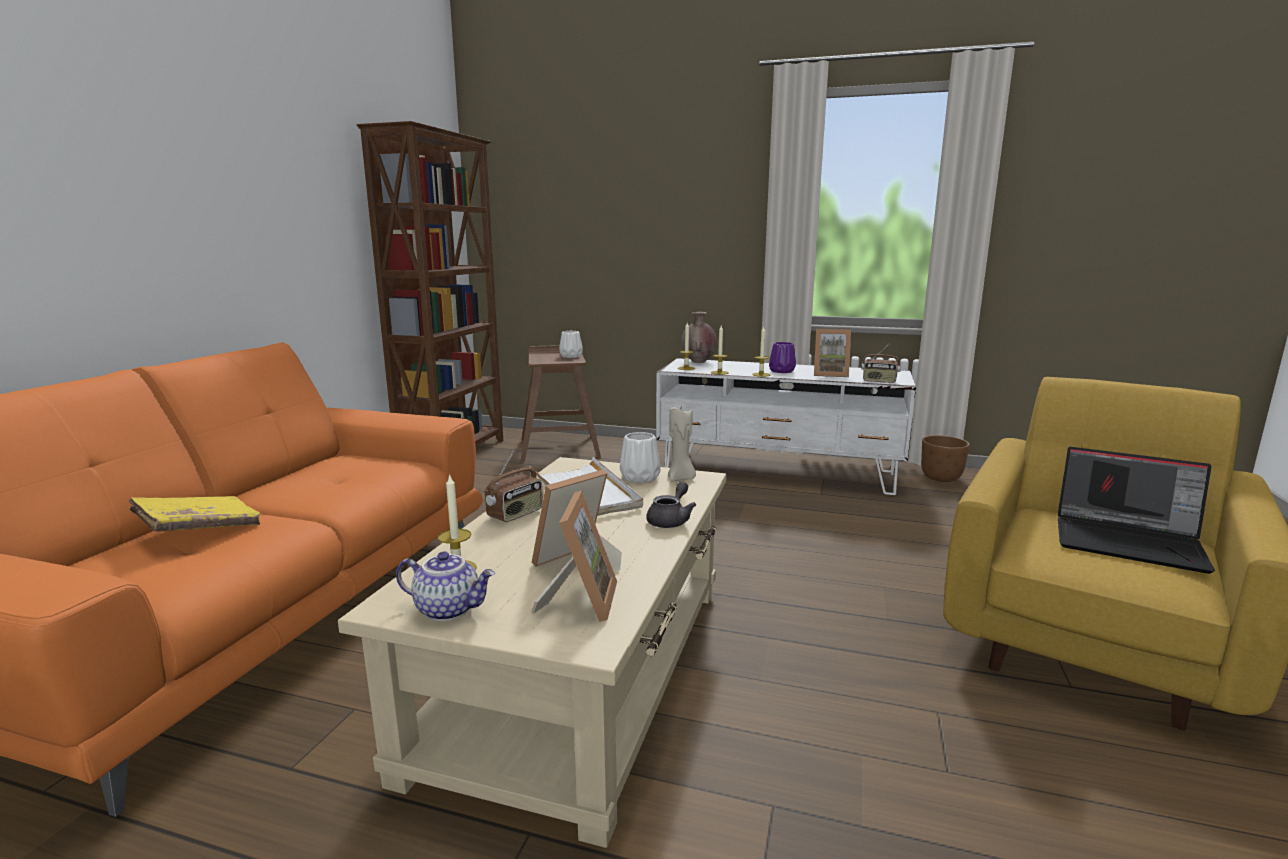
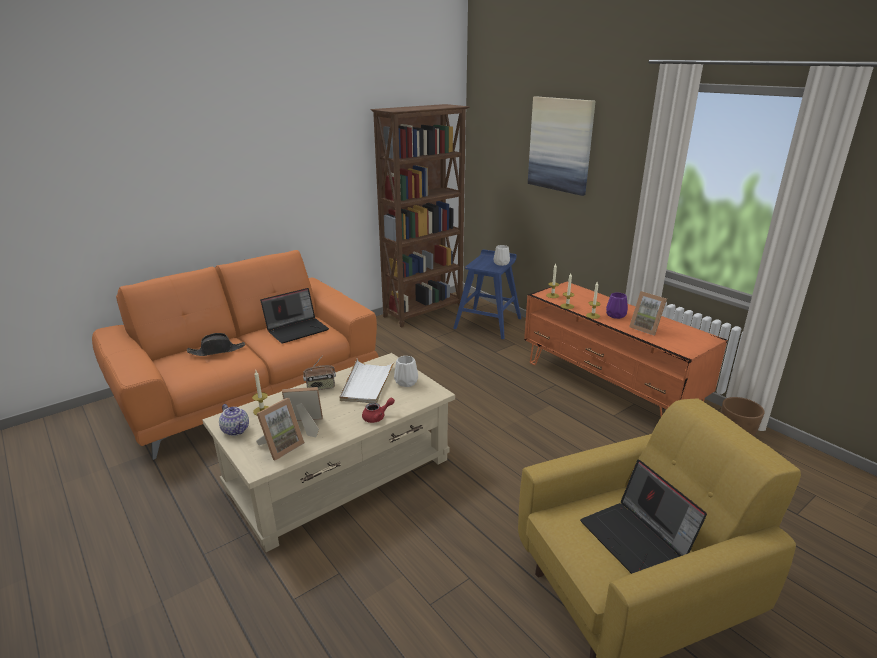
camera: 35 degrees right, 10 degrees up
yellow book [129,496,260,532] -> black hat [187,333,245,356]
brown stool [521,345,601,463] -> blue stool [453,249,521,339]
grey teapot [646,481,696,528] -> red teapot [362,398,395,423]
white tv stand [656,358,916,495] -> orange tv stand [524,282,727,416]
beige candle [668,407,696,481] -> none
brown vase [682,312,717,363] -> none
radio [861,343,901,383] -> none
none -> laptop [260,288,329,344]
none -> picture [528,96,595,196]

